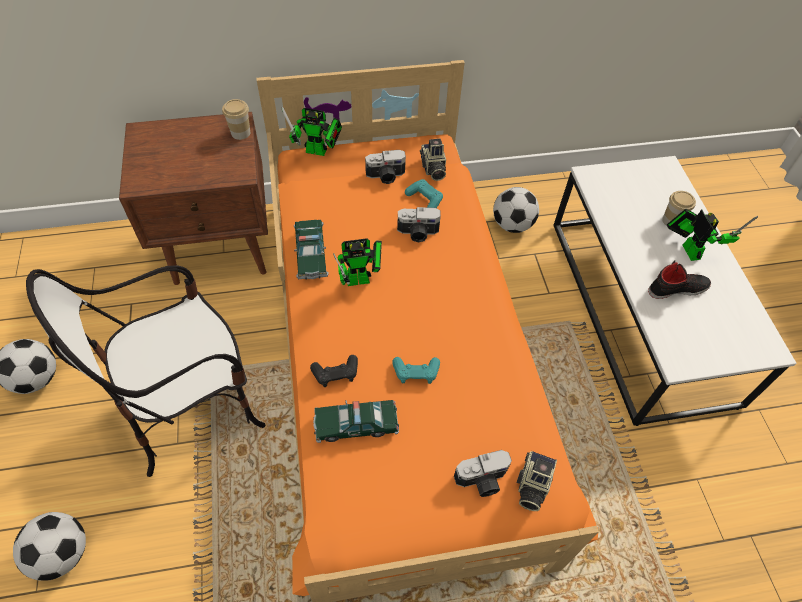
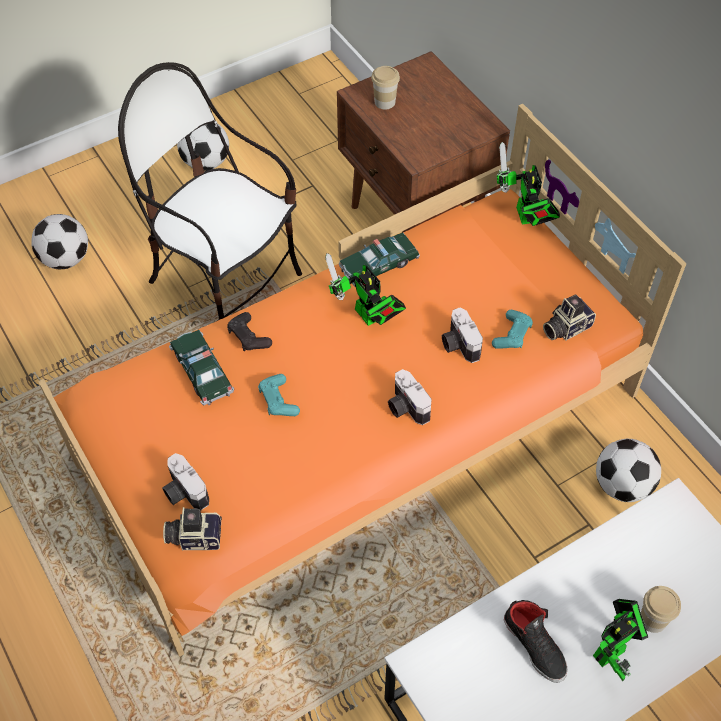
camera: 70 degrees right, 0 degrees up
cup [222,99,250,140] -> cup moved to [371,66,400,109]
camera [365,150,406,184] -> camera moved to [388,369,431,425]

